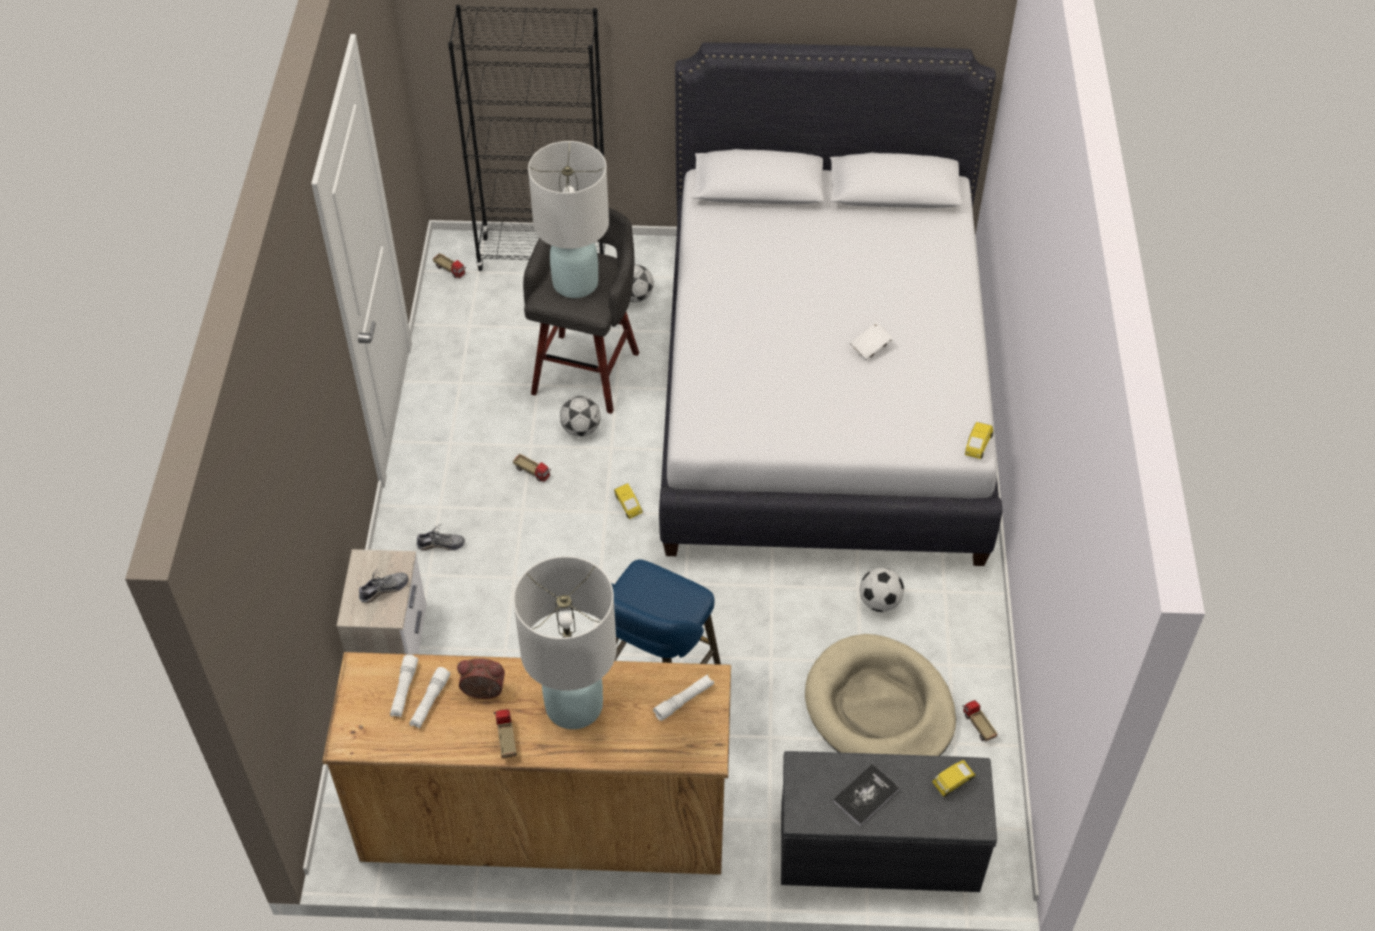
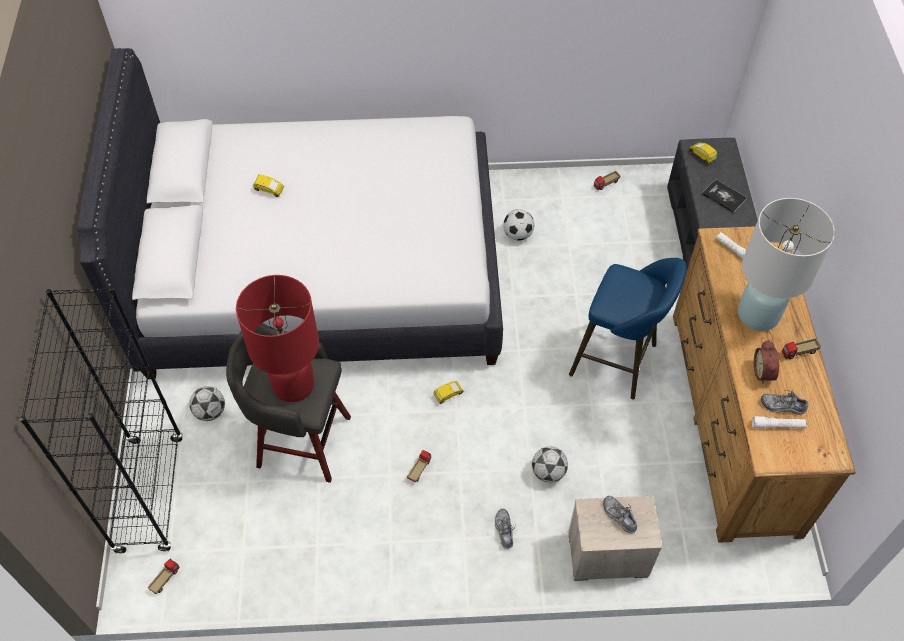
camera: 95 degrees left, 5 degrees up
white flashlight [409,667,451,729] -> shoe [761,390,809,415]
white table lamp [528,141,609,298] -> red table lamp [236,275,319,402]
football [560,396,601,437] -> football moved to [532,446,568,483]
beige dog bed [805,634,956,756] -> none
white book [850,322,892,361] -> none
yellow toy car [965,422,993,459] -> yellow toy car moved to [253,174,284,197]

